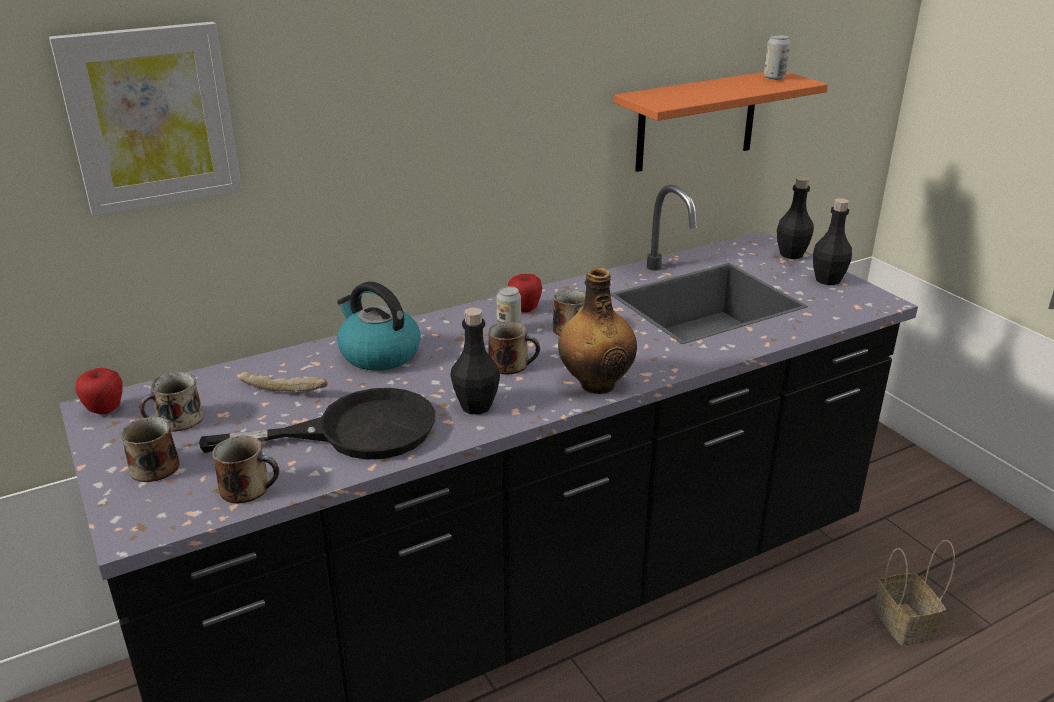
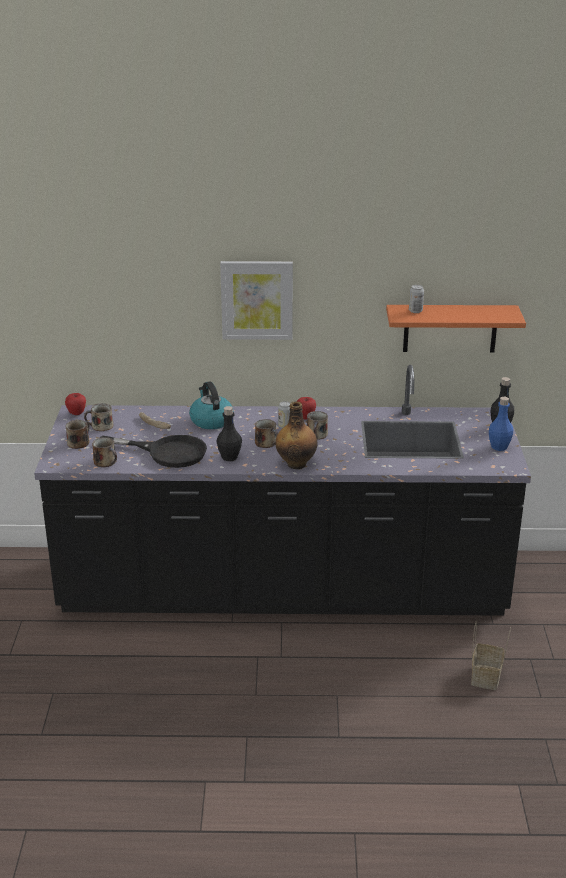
camera: 30 degrees right, 0 degrees up
picture [49,22,242,216] -> picture moved to [220,261,293,340]
can [764,35,790,80] -> can moved to [409,285,424,313]
black bottle [813,198,852,285] -> blue bottle [489,397,513,451]

